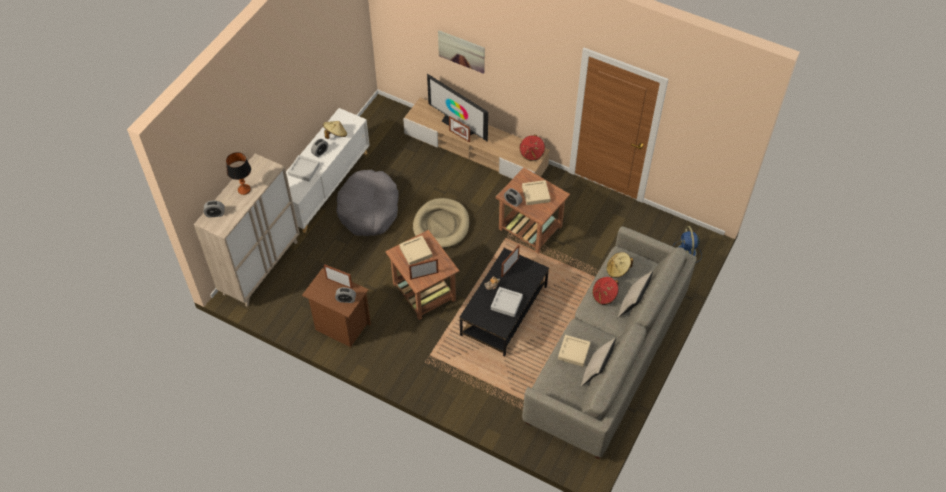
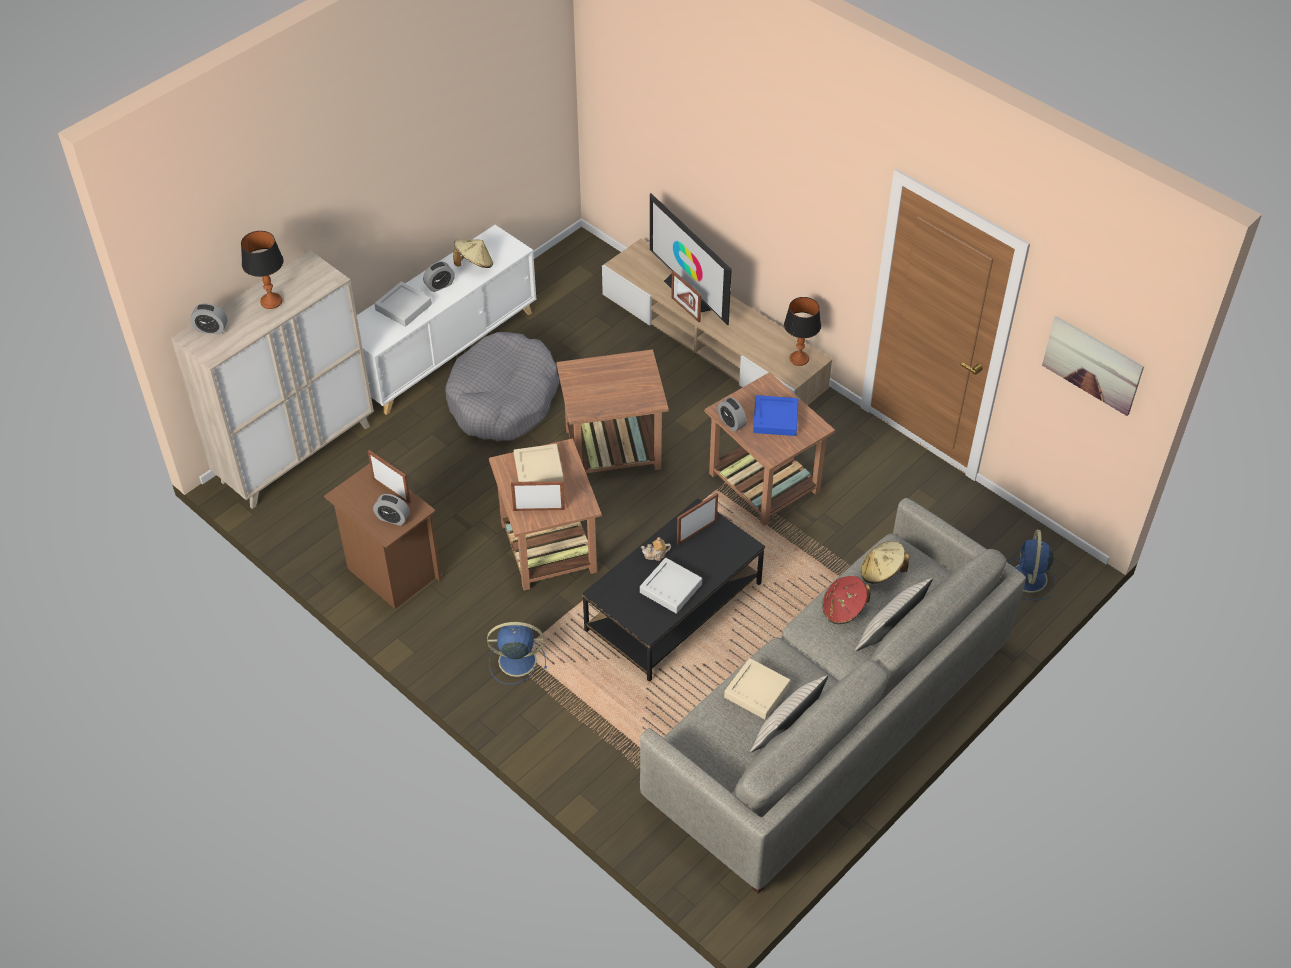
camera: 15 degrees right, 5 degrees down
beige dog bed [413,198,469,248] -> brown side table [556,349,669,473]
picture [438,30,485,74] -> picture moved to [1042,316,1144,416]
red hat [520,135,545,161] -> table lamp [784,297,821,366]
beige tray [522,180,551,205] -> blue tray [753,395,798,436]
none -> blue fan [487,622,547,684]

